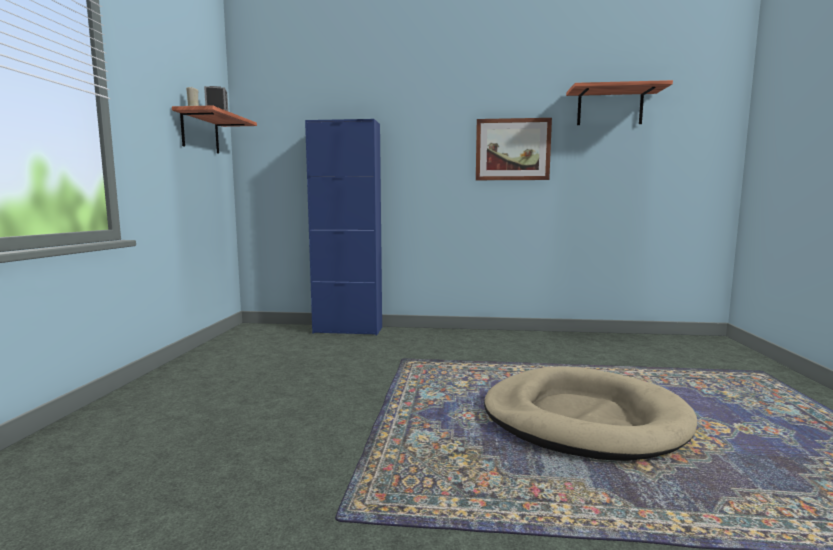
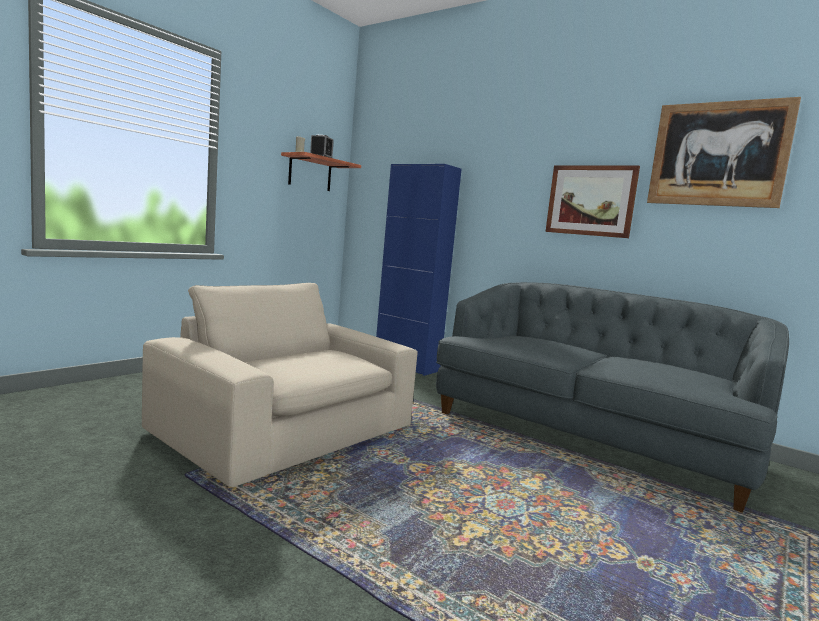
camera: 30 degrees right, 0 degrees up
beige dog bed [484,366,697,461] -> none
shelf [566,80,673,125] -> picture [647,97,801,208]
none -> beige armchair [142,283,417,487]
none -> grey sofa [436,282,789,513]

